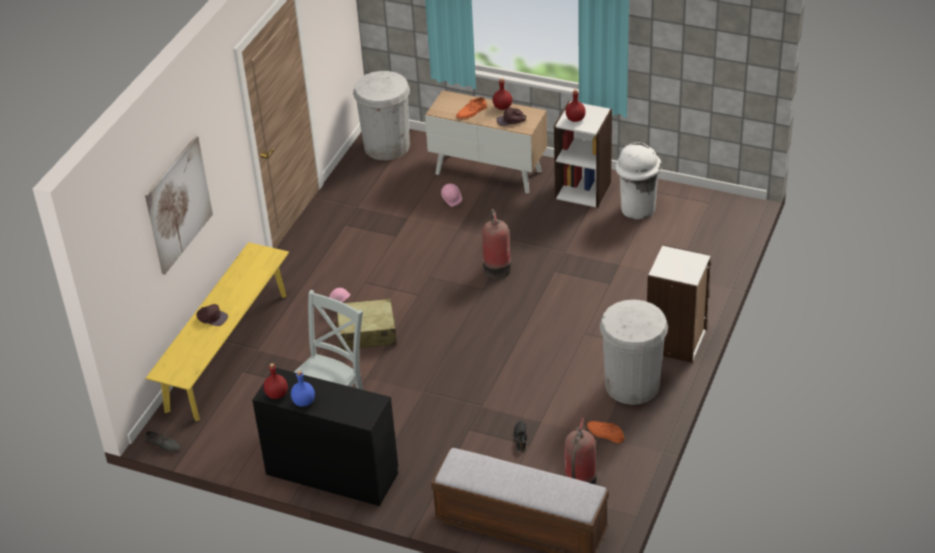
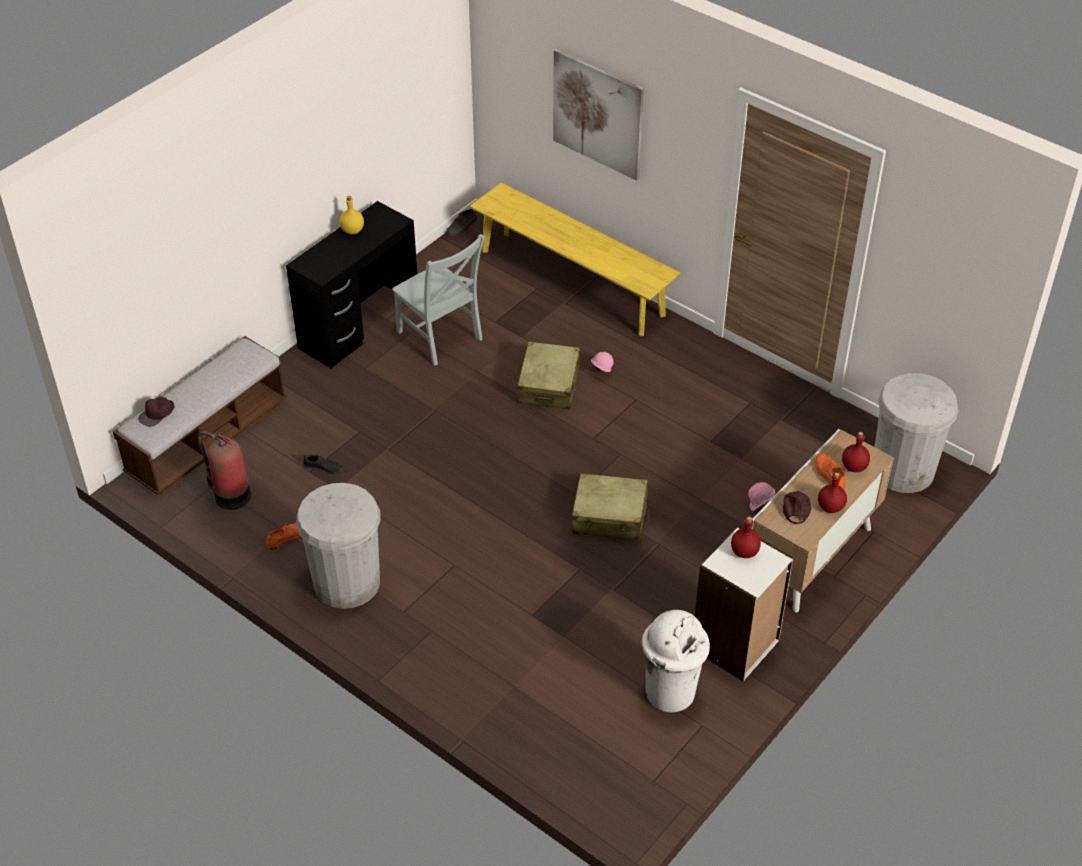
camera: 105 degrees right, 5 degrees up
brown cap [196,304,228,326] -> brown cap moved to [138,397,175,427]
red bottle [264,363,288,399] -> red bottle moved to [842,432,870,472]
blue bottle [291,371,315,407] -> yellow bottle [340,196,364,234]
fire extinguisher [482,209,511,279] -> beige suitcase [572,473,649,540]
white bookcase [647,244,711,363] -> none

